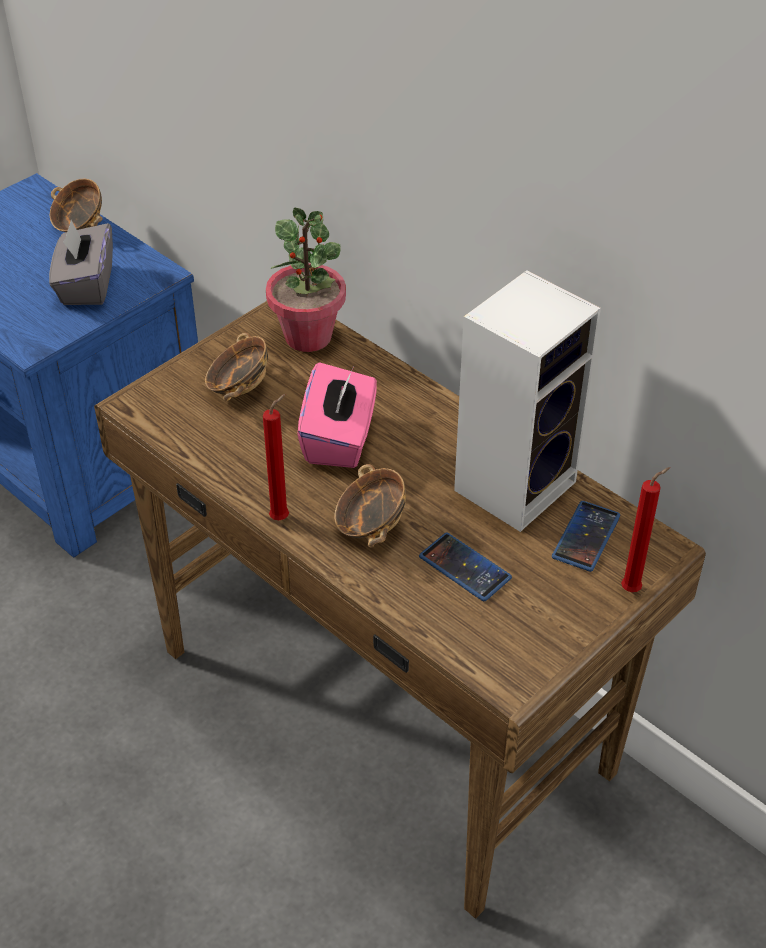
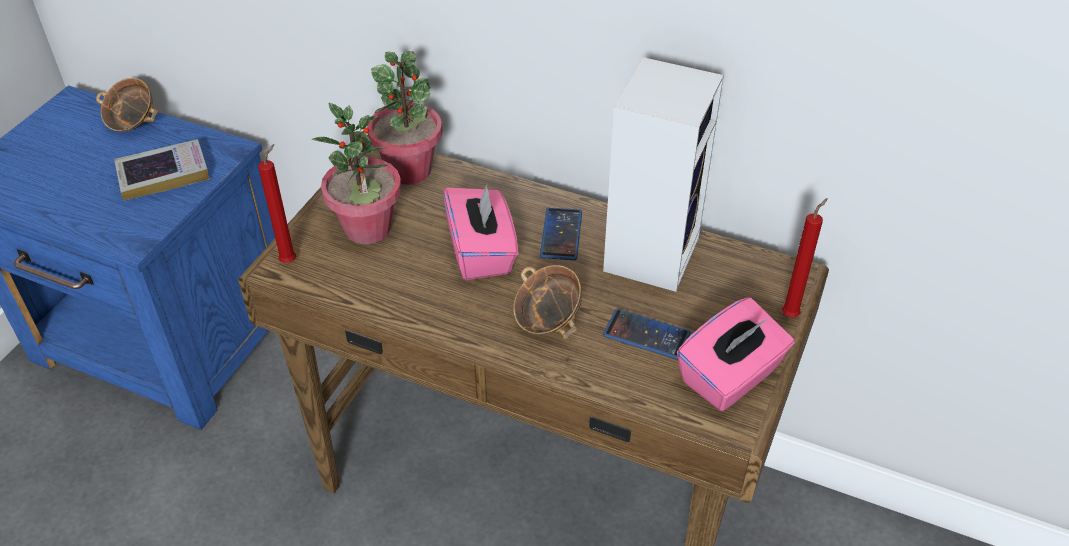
camera: 20 degrees left, 0 degrees up
grey tissue box [49,220,113,305] -> book [114,139,210,201]
bowl [205,333,268,401] -> potted plant [312,103,401,244]
red candle [263,394,289,520] -> red candle moved to [258,144,296,263]
phone [552,501,620,572] -> phone moved to [540,207,582,260]
none -> pink tissue box [677,297,794,411]

